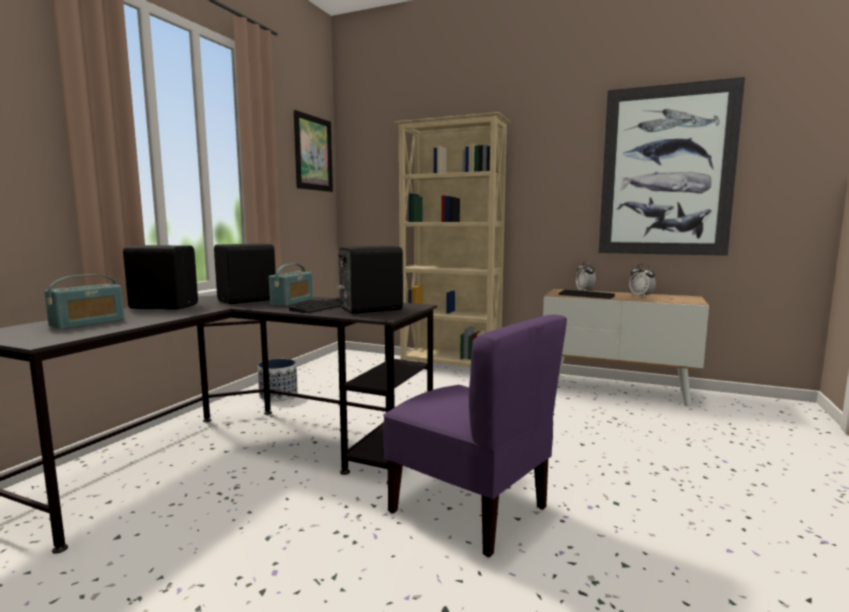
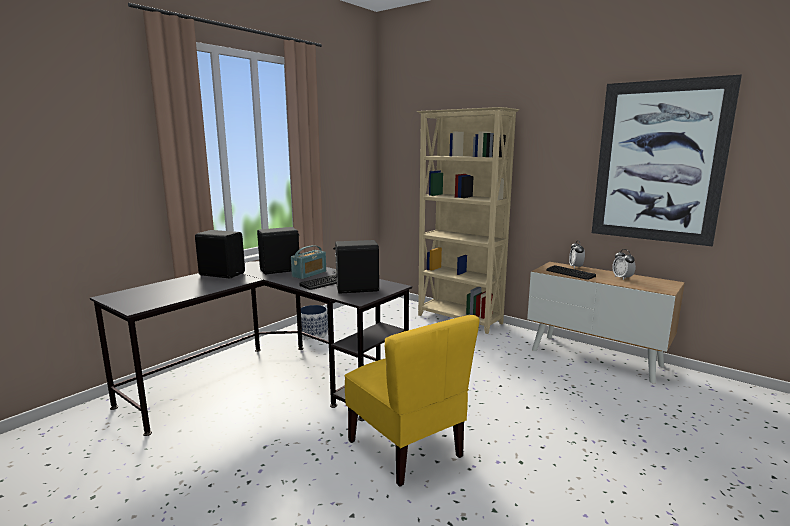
camera: 15 degrees right, 5 degrees up
radio [44,274,125,329] -> none
picture [294,110,333,192] -> none
purple chair [383,315,567,557] -> yellow chair [344,315,480,487]

